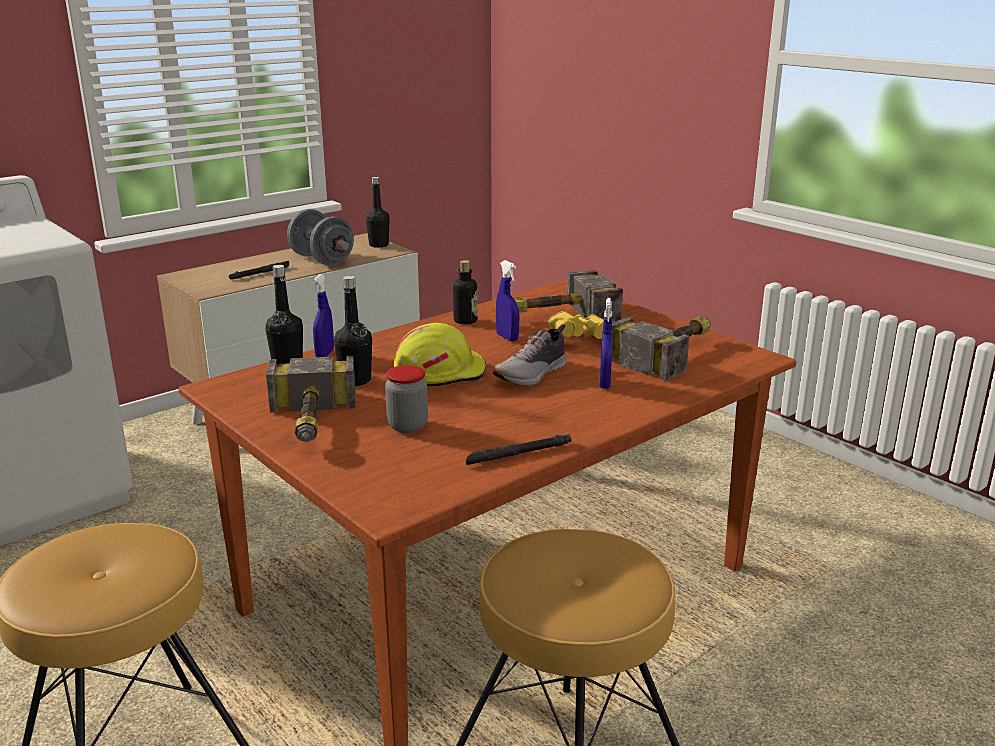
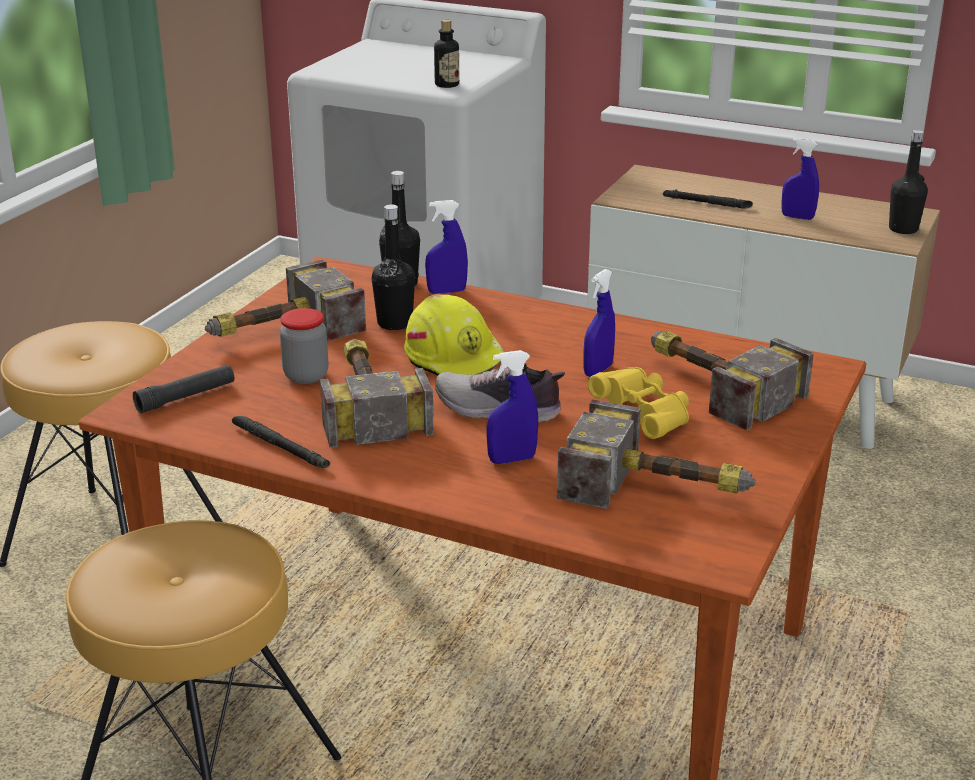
camera: 65 degrees right, 5 degrees up
grey dumbbell [287,209,354,266] -> blue spray bottle [781,138,819,220]
bottle [453,260,478,324] -> bottle moved to [434,19,459,88]
none -> black flashlight [133,365,234,413]
none -> hammer [320,339,434,448]

